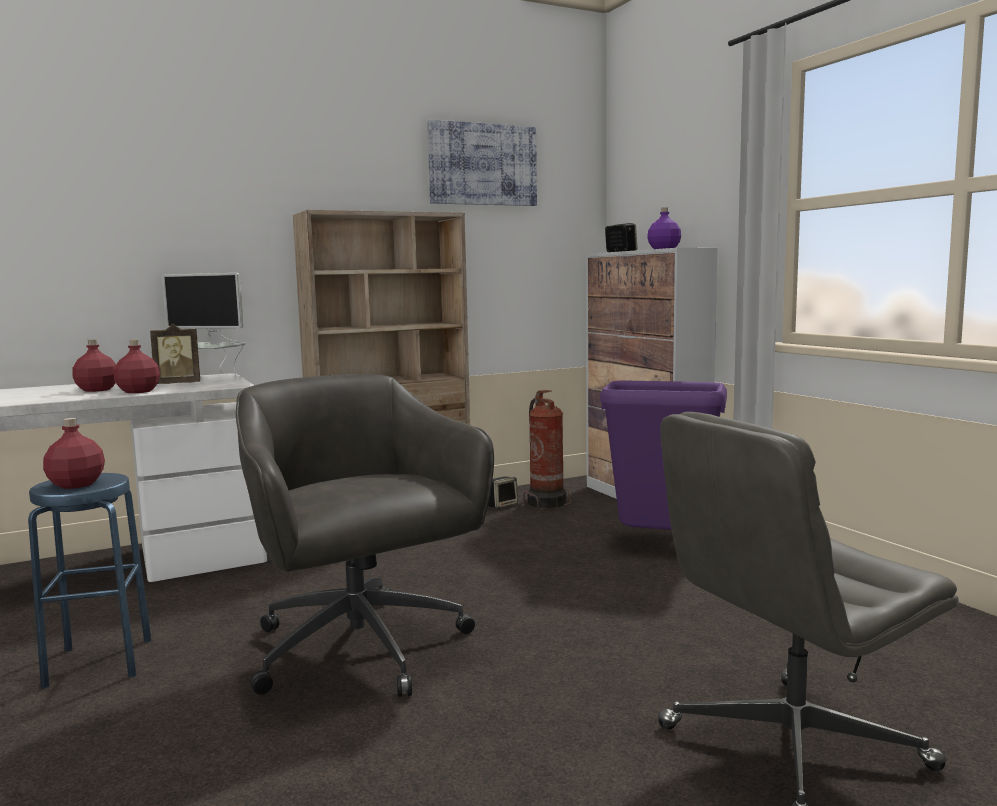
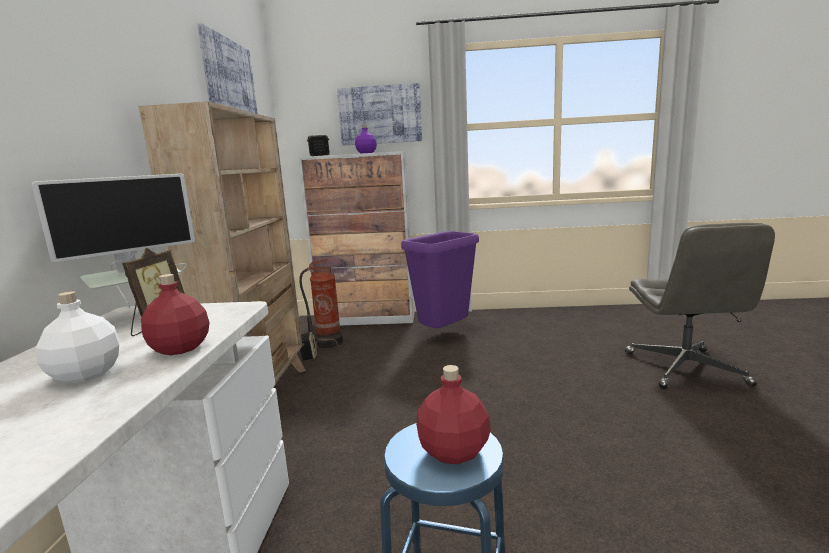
camera: 60 degrees left, 5 degrees up
red bottle [72,339,116,392] -> white bottle [35,291,119,383]
grey office chair [236,374,494,697] -> none
none -> picture [337,83,422,146]

